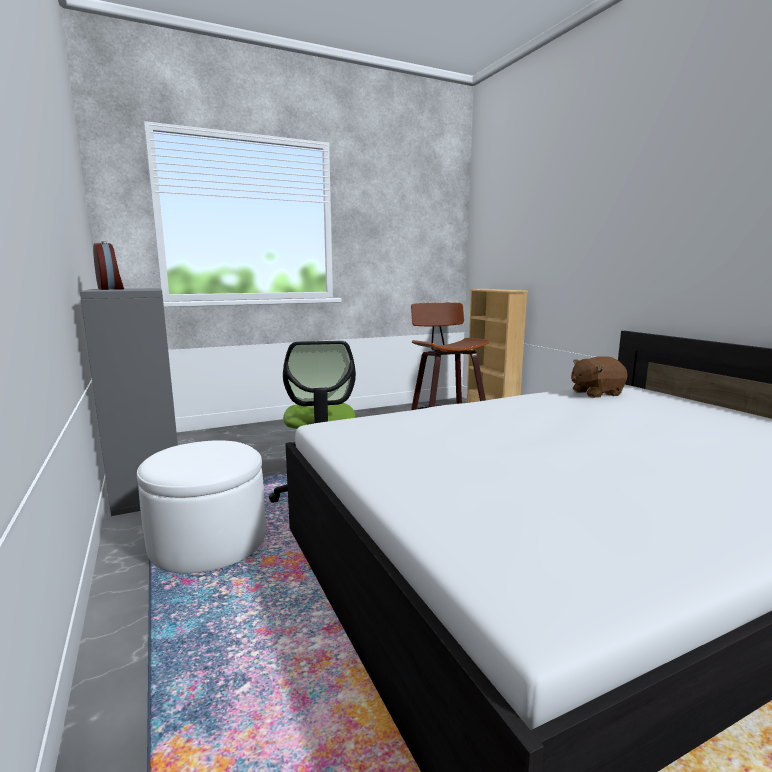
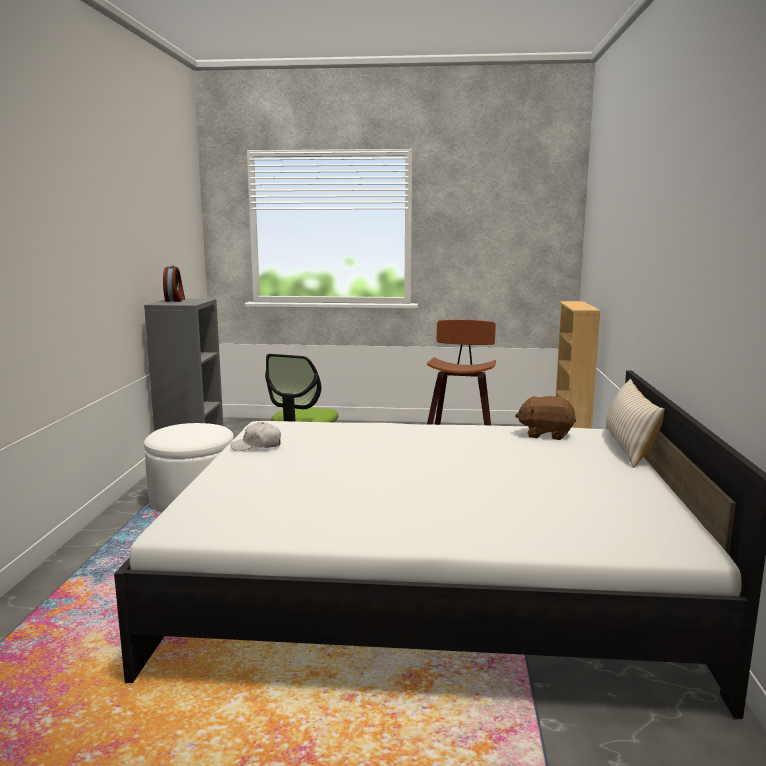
camera: 30 degrees right, 0 degrees up
none -> white cap [230,422,281,451]
none -> beige pillow [606,379,665,468]

